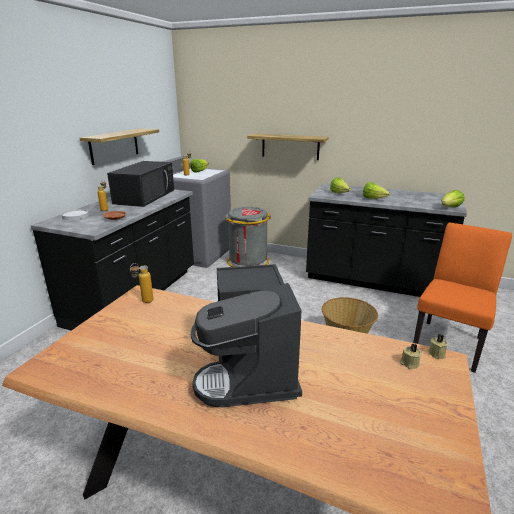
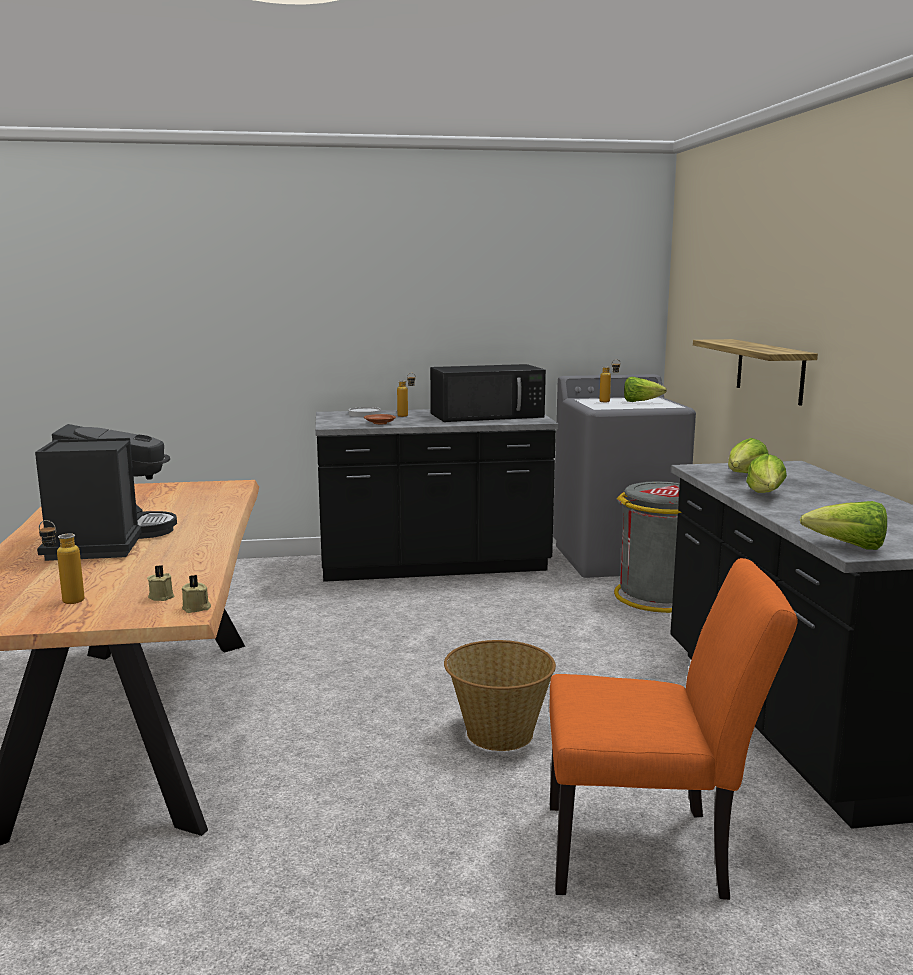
camera: 60 degrees right, 10 degrees down
shelf [80,128,159,165] -> none
bottle [130,263,153,303] -> bottle moved to [39,520,85,604]
coffee machine [191,264,302,408] -> coffee machine turned 120 degrees clockwise [35,424,177,561]

